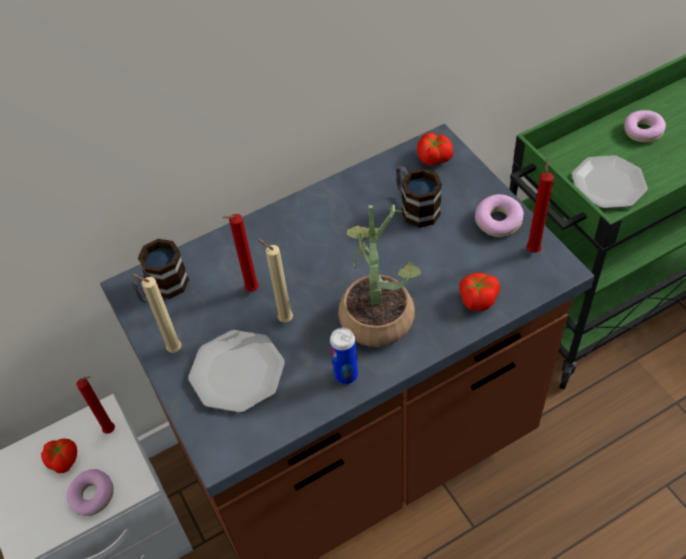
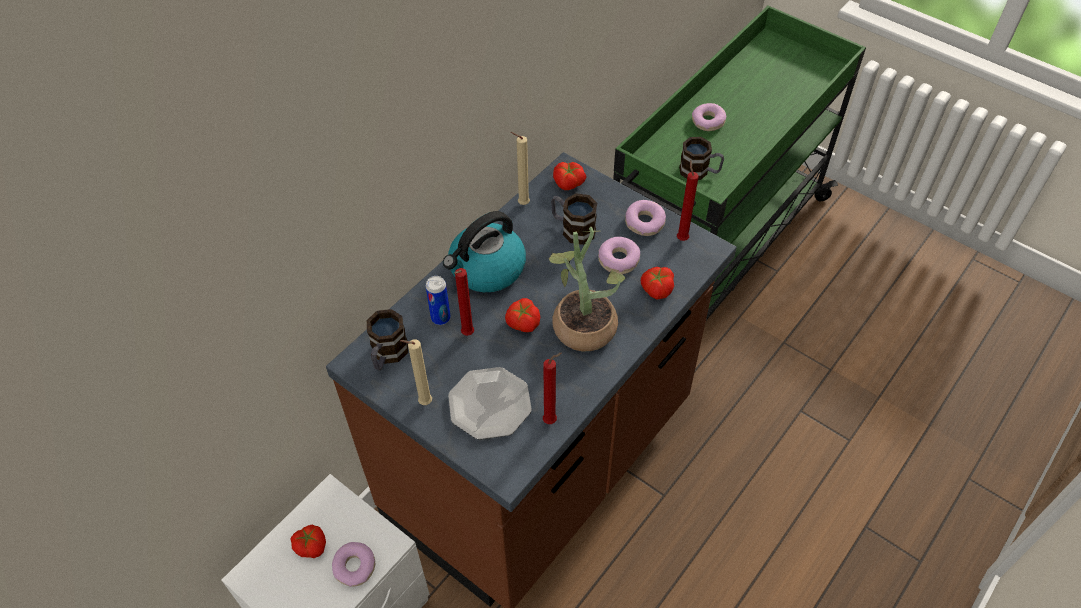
camera: 25 degrees left, 0 degrees up
red candle [77,376,115,434] -> red candle moved to [543,353,562,424]
beige candle [257,238,293,322] -> beige candle moved to [511,132,530,205]
can [330,328,358,384] -> can moved to [426,276,451,325]
plate [572,155,648,209] -> mug [679,137,724,180]
none -> kettle [443,211,526,292]
none -> tomato [505,298,540,332]
none -> donut [598,237,640,274]

